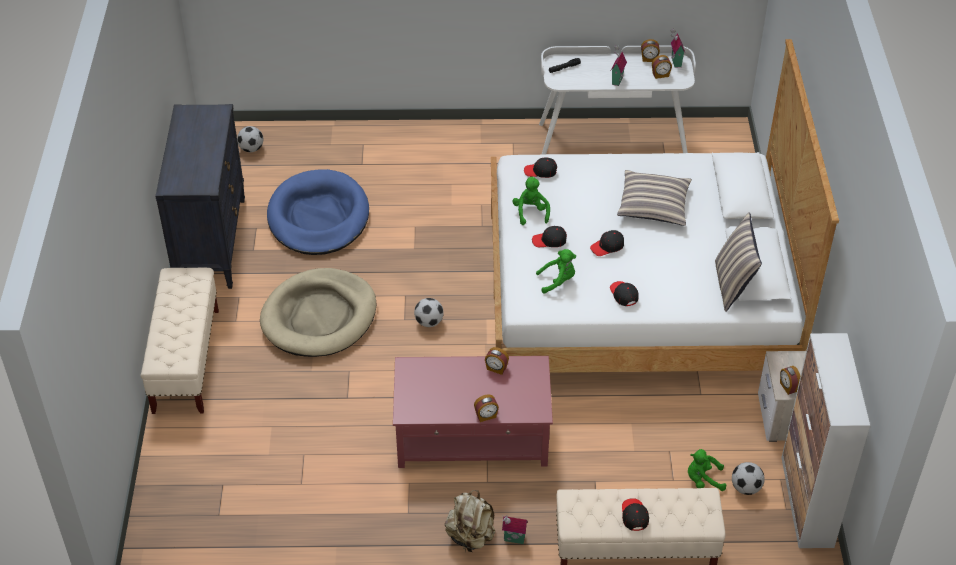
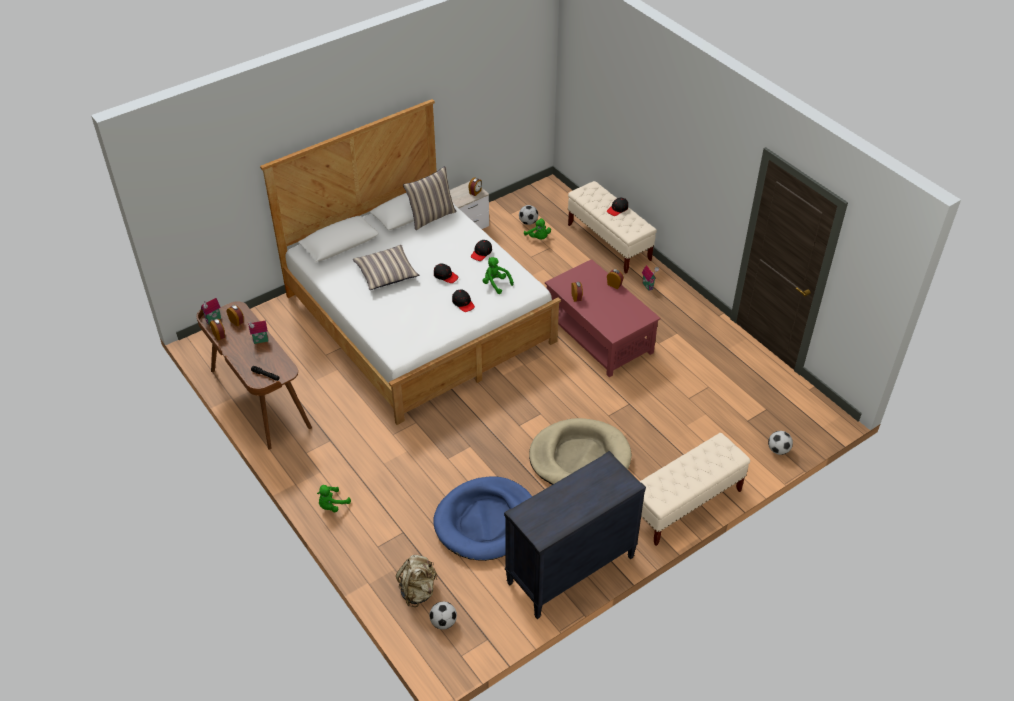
camera: 125 degrees left, 0 degrees up
football [414,298,444,327] -> football moved to [768,431,793,455]
beige backpack [445,490,495,552] -> beige backpack moved to [396,555,437,607]
green plush toy [512,177,550,225] -> green plush toy moved to [317,485,351,512]
black cap [524,158,557,178] -> none
white desk [539,45,696,155] -> brown desk [197,301,312,450]
cabinet [781,333,870,548] -> none

